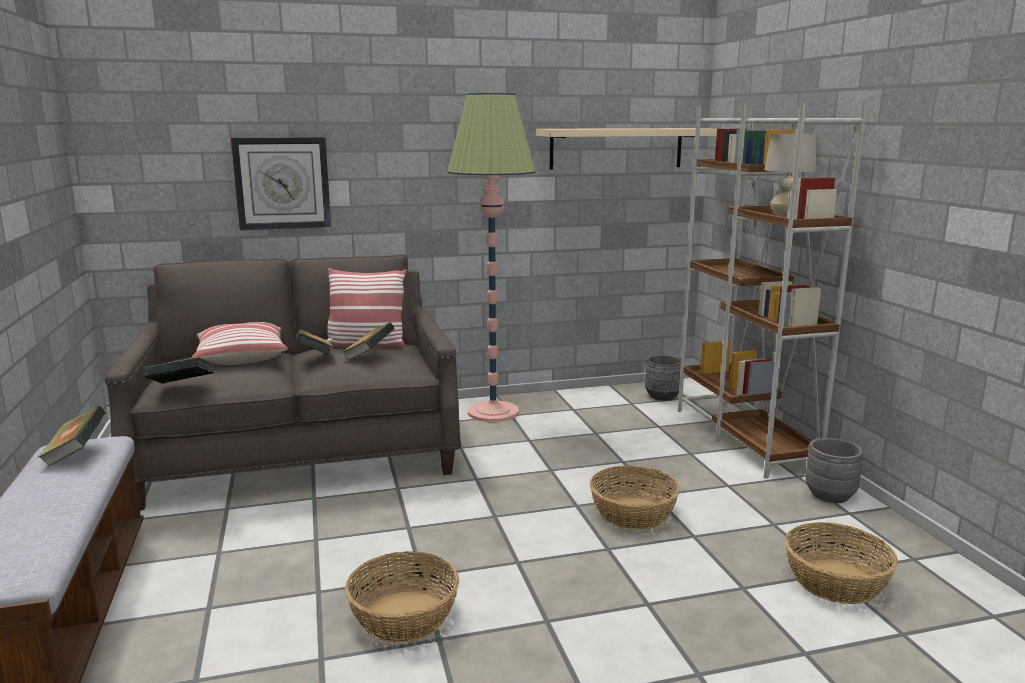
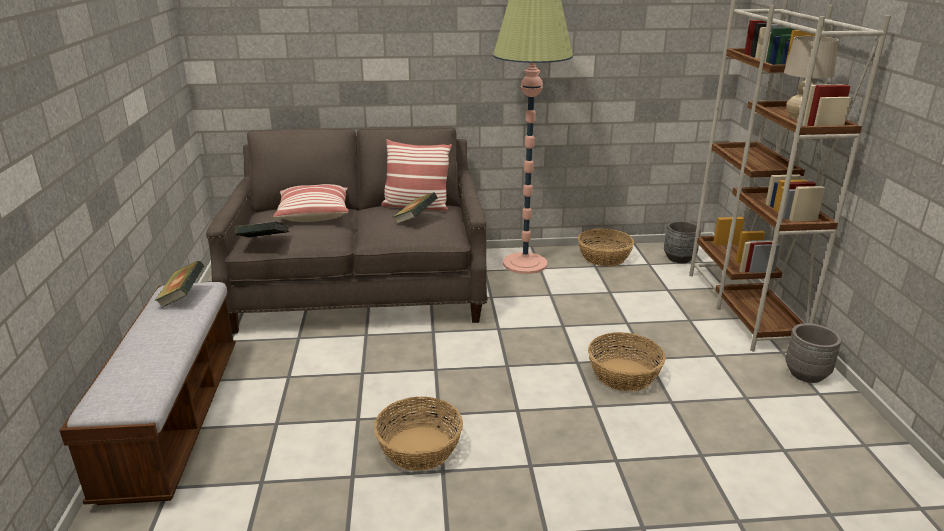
camera: 10 degrees right, 10 degrees up
wall clock [231,137,331,230] -> none
book [296,330,334,355] -> none
beige shelf [536,128,717,170] -> none
basket [785,522,898,604] -> basket moved to [578,228,634,266]

